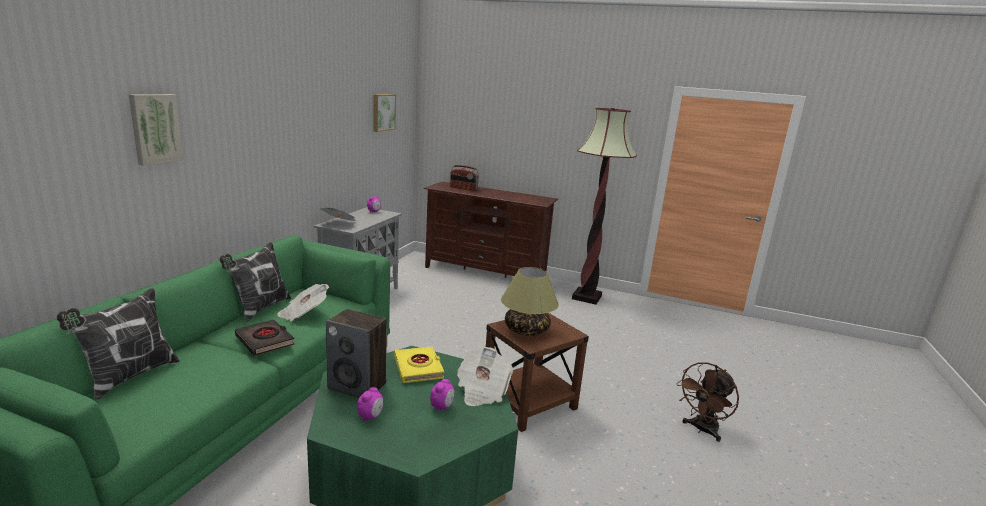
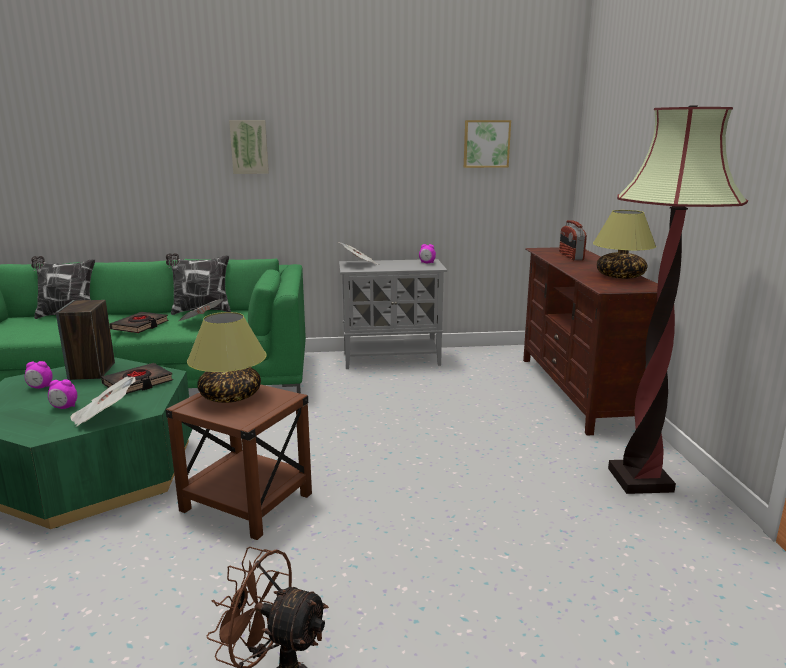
camera: 65 degrees right, 0 degrees up
picture [129,94,183,165] -> picture moved to [229,120,269,174]
yellow book [394,347,444,383] -> black book [101,363,173,394]
none -> table lamp [593,210,656,279]

